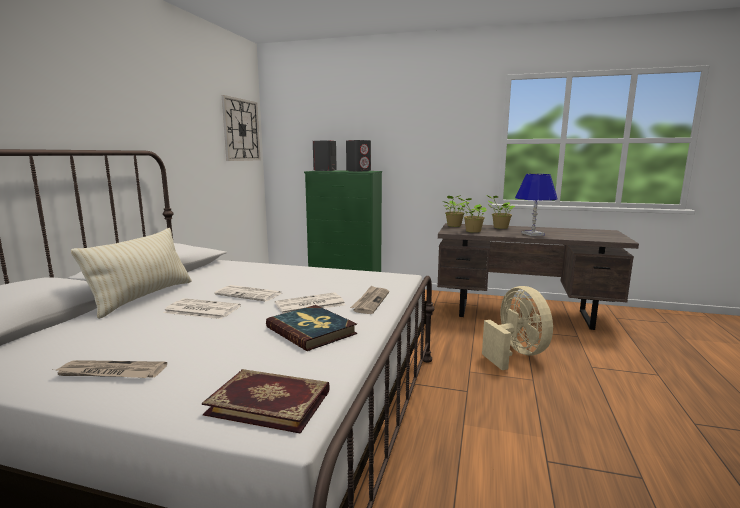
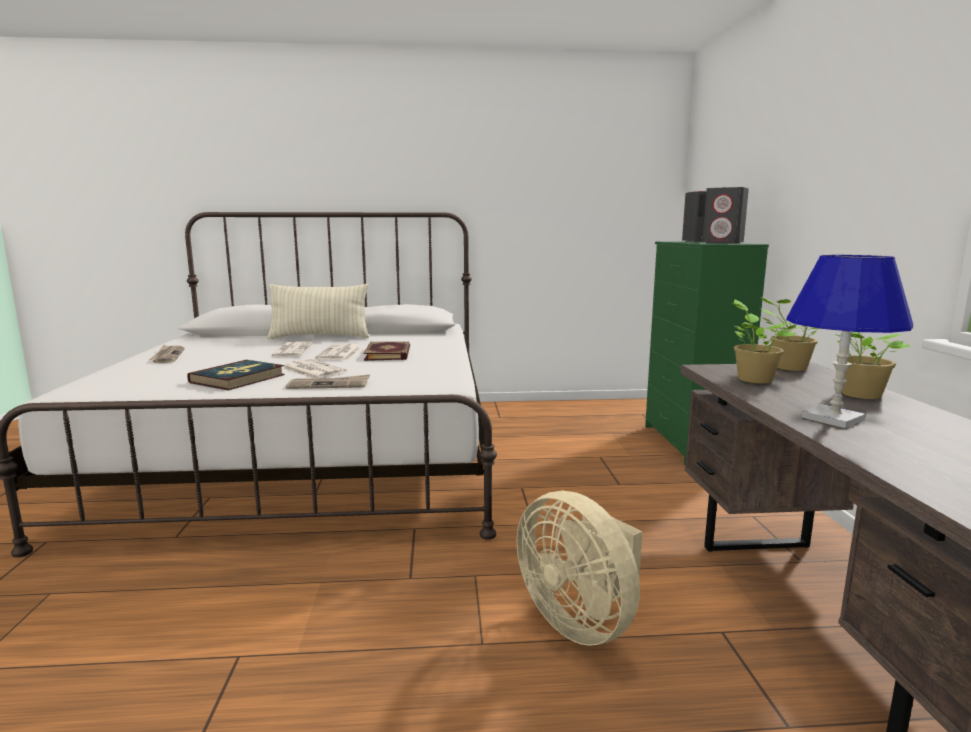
camera: 70 degrees right, 0 degrees up
book [202,369,330,434] -> book moved to [364,341,410,361]
wall clock [222,95,261,161] -> none
beige fan [482,286,553,370] -> beige fan turned 90 degrees clockwise [517,491,642,646]

